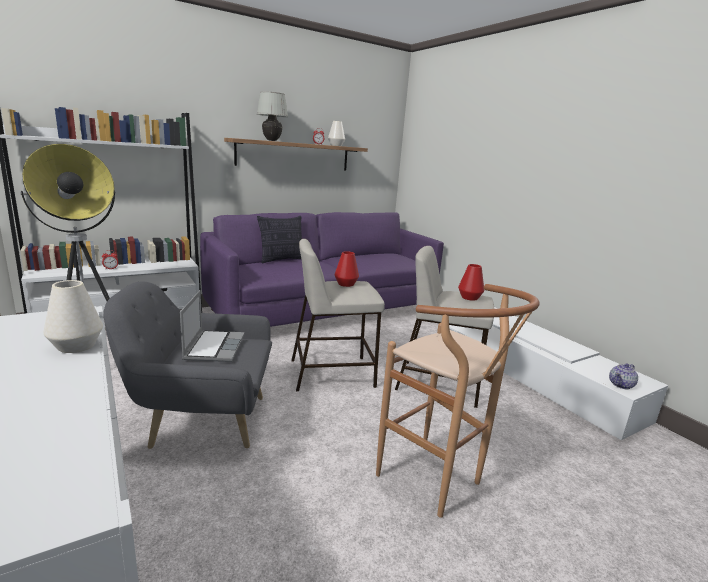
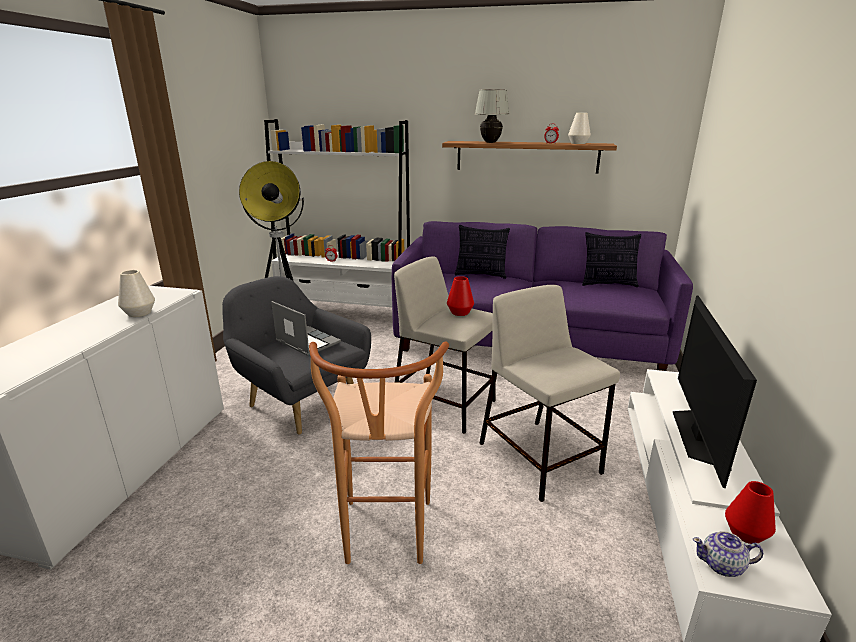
camera: 45 degrees right, 5 degrees up
laptop [180,290,245,362] -> laptop turned 90 degrees counterclockwise [271,301,341,356]
red vase [458,264,484,301] -> red vase moved to [725,481,776,544]
none -> pillow [582,232,641,287]
none -> television [673,295,757,488]

